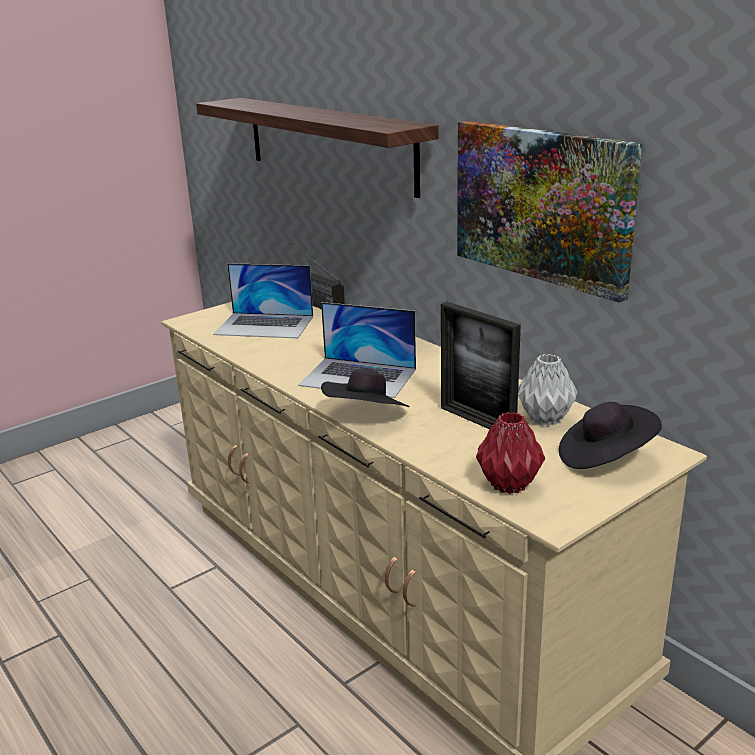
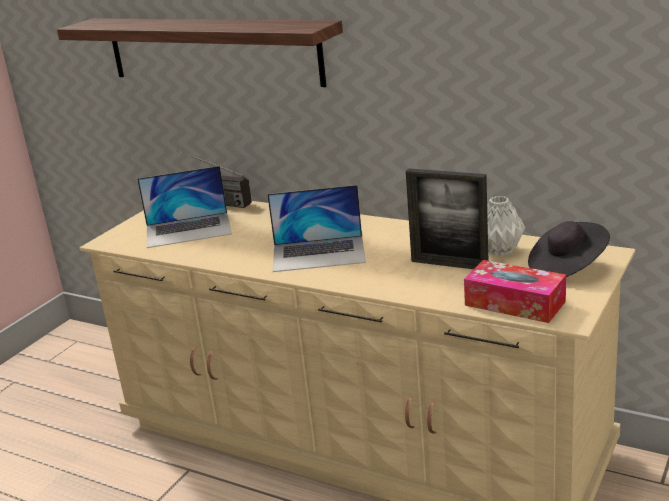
camera: 20 degrees left, 0 degrees up
black hat [321,369,410,407] -> none
picture [457,121,643,303] -> none
red vase [476,412,545,494] -> tissue box [464,260,566,323]

